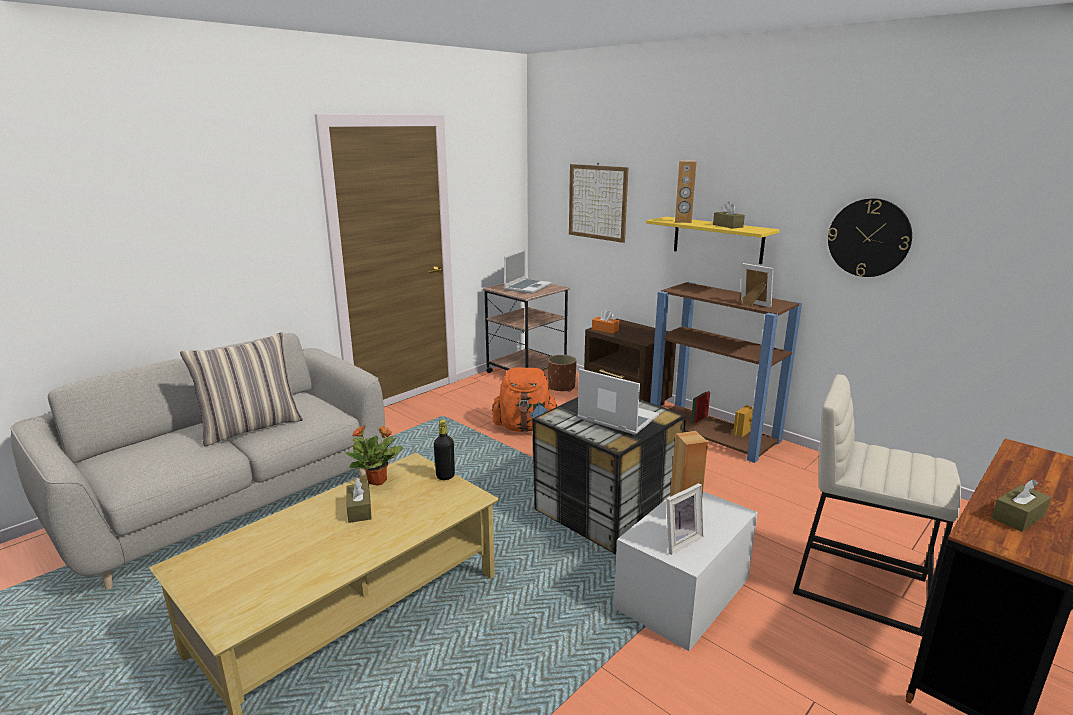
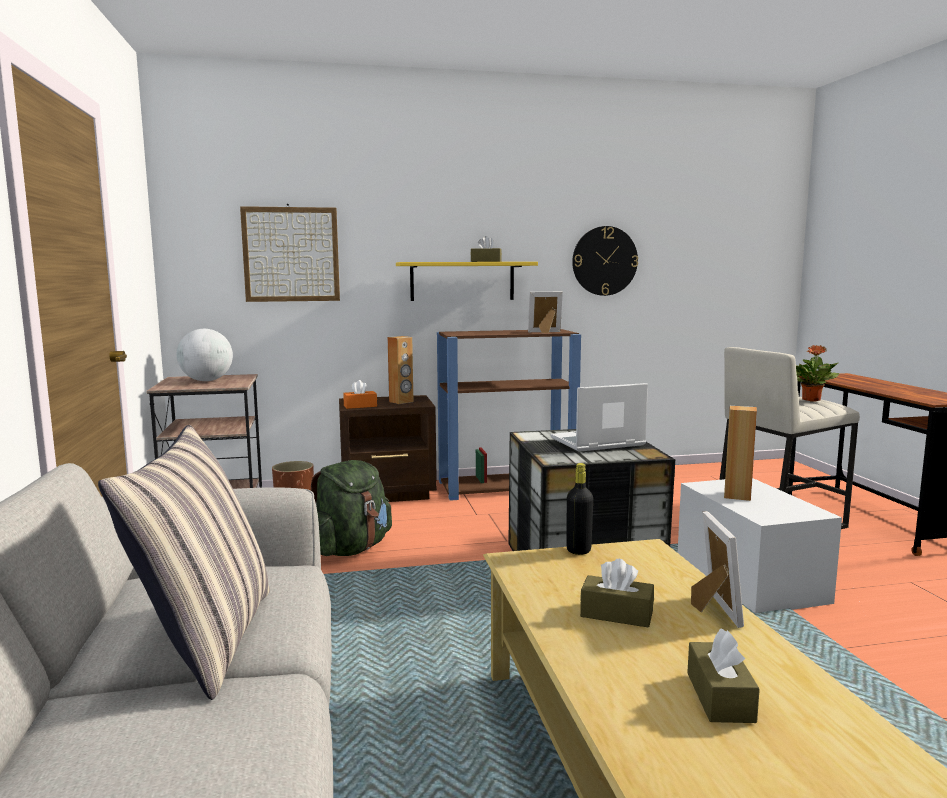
camera: 55 degrees left, 10 degrees down
potted plant [345,425,403,485] -> potted plant moved to [796,345,839,402]
orange backpack [492,368,557,432] -> green backpack [311,460,392,556]
laptop [504,250,551,294] -> globe [177,329,233,381]
picture frame [666,483,703,555] -> picture frame moved to [691,511,744,628]
brown speaker [675,160,697,223] -> brown speaker moved to [387,336,414,404]
brown tissue box [992,480,1051,532] -> brown tissue box moved to [687,628,760,723]

